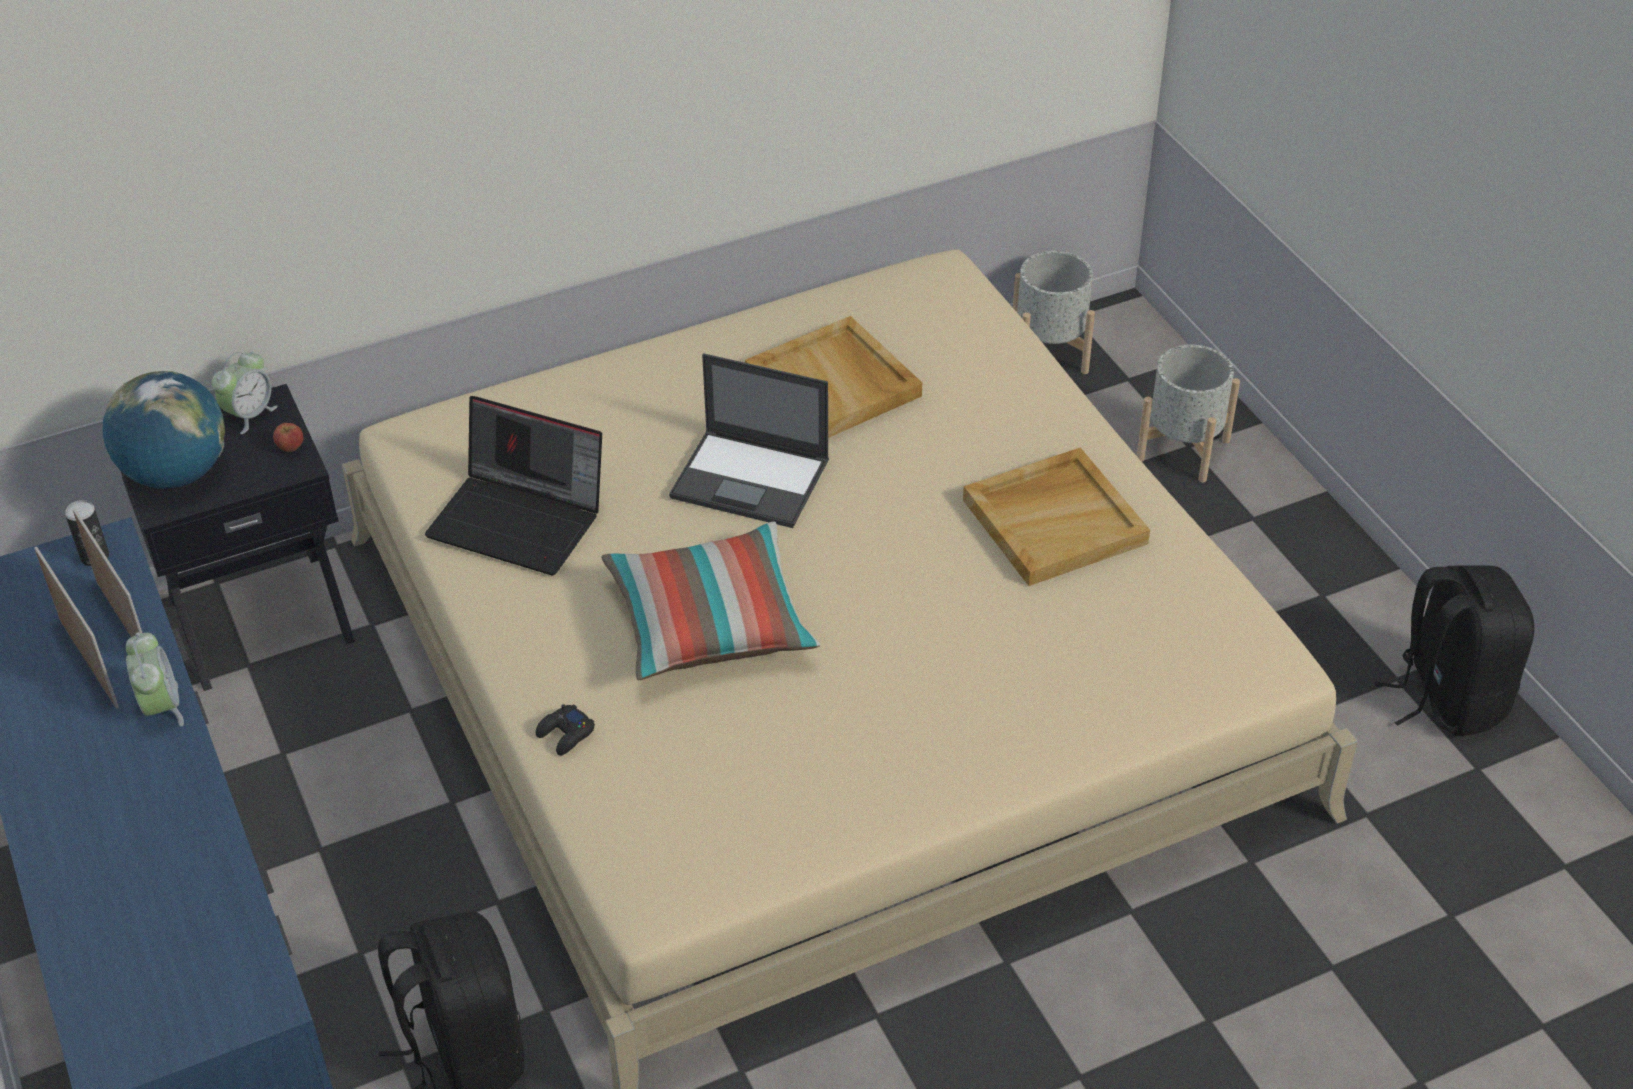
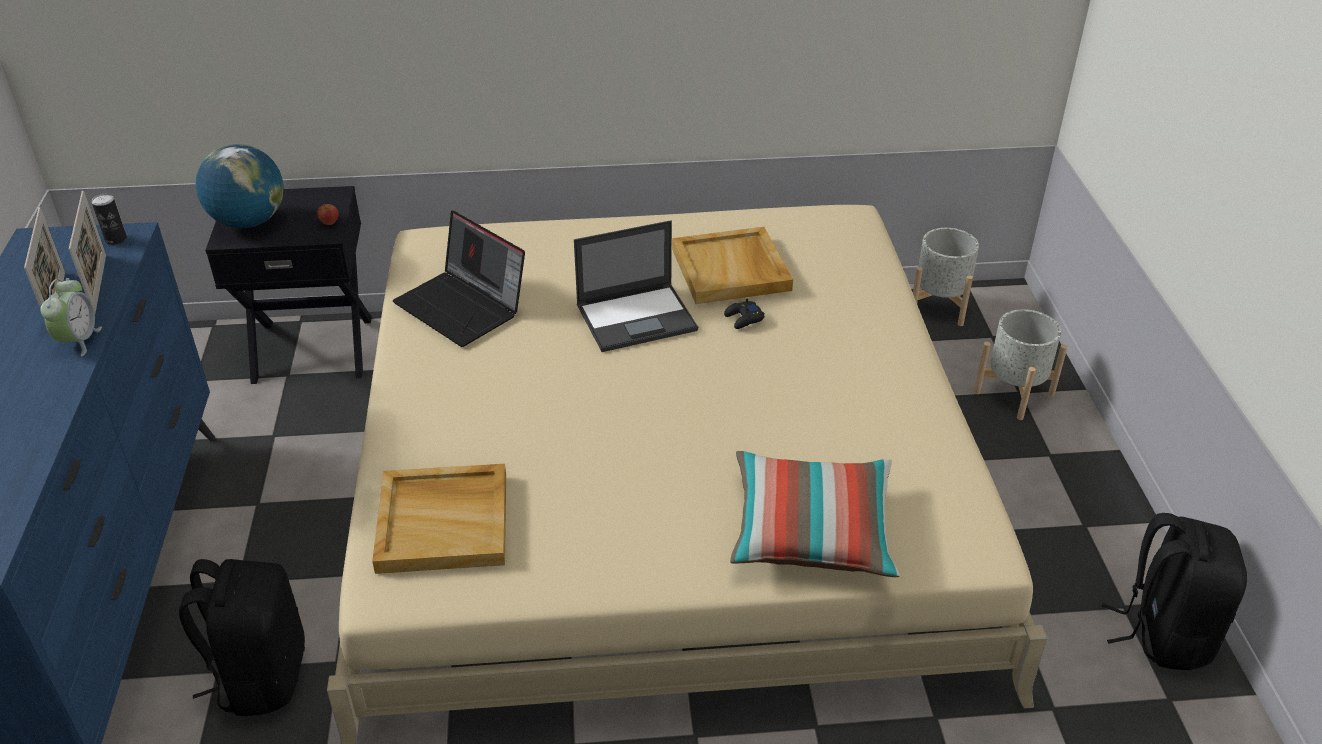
camera: 20 degrees right, 5 degrees down
alarm clock [212,351,278,434] -> none
black game controller [535,704,595,755] -> black game controller moved to [724,299,765,329]
pillow [601,521,820,680] -> pillow moved to [730,451,900,577]
laptop [669,354,829,528] -> laptop turned 60 degrees counterclockwise [574,220,698,352]
beige tray [963,447,1150,586] -> beige tray moved to [372,464,506,574]

